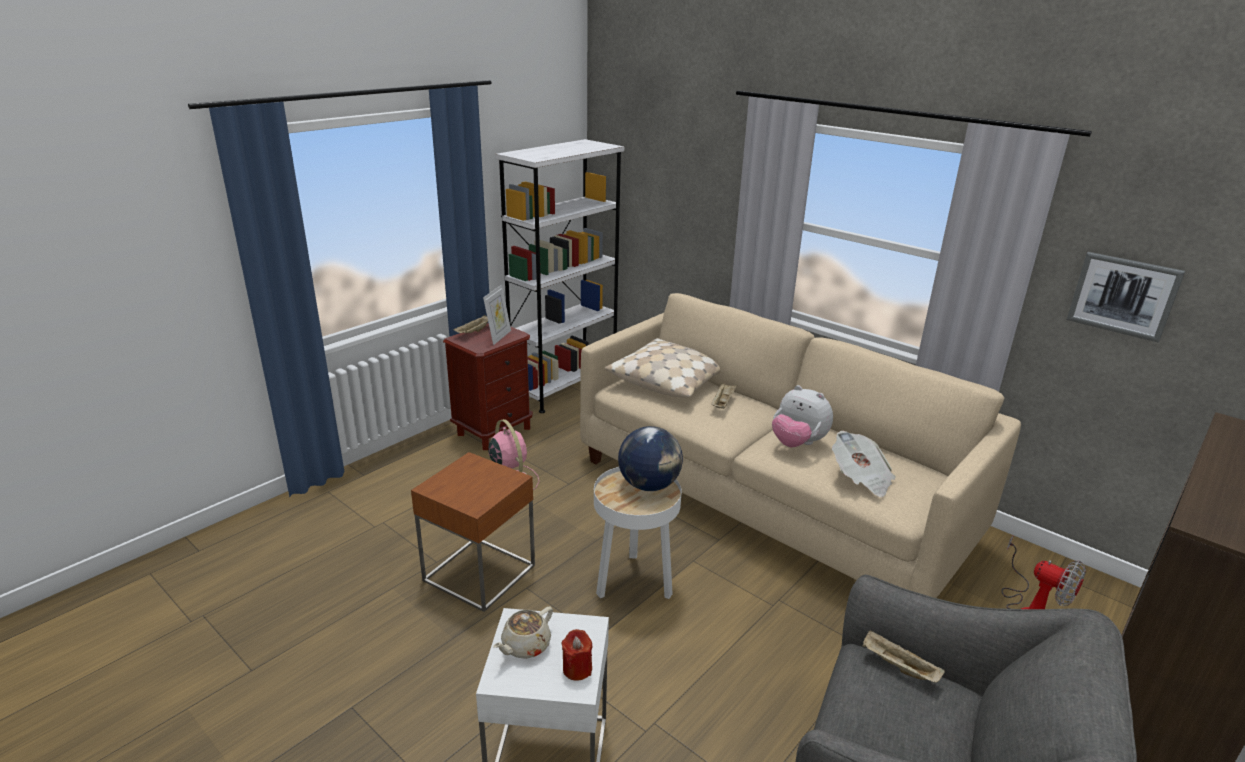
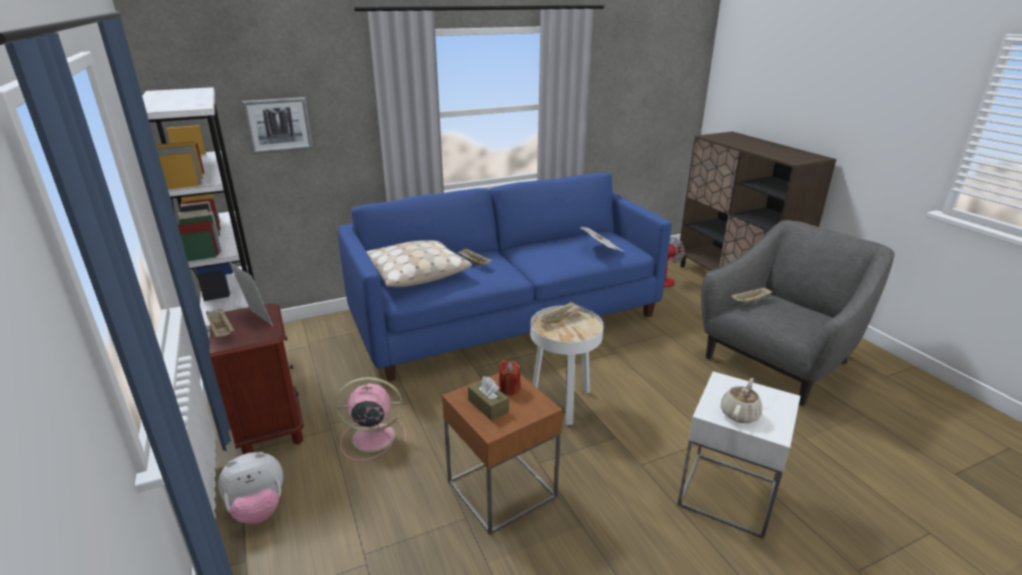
camera: 65 degrees left, 0 degrees up
beige teapot [493,606,553,659] -> beige teapot turned 120 degrees counterclockwise [720,378,762,423]
red candle [562,629,592,681] -> red candle moved to [499,360,520,395]
beige sofa [580,293,1021,598] -> blue sofa [338,172,672,382]
globe [618,426,683,491] -> beige tray [536,301,583,324]
plush toy [772,385,833,447] -> plush toy moved to [218,452,283,524]
picture [1067,252,1185,342] -> picture moved to [242,97,313,154]
none -> brown tissue box [468,376,509,421]

